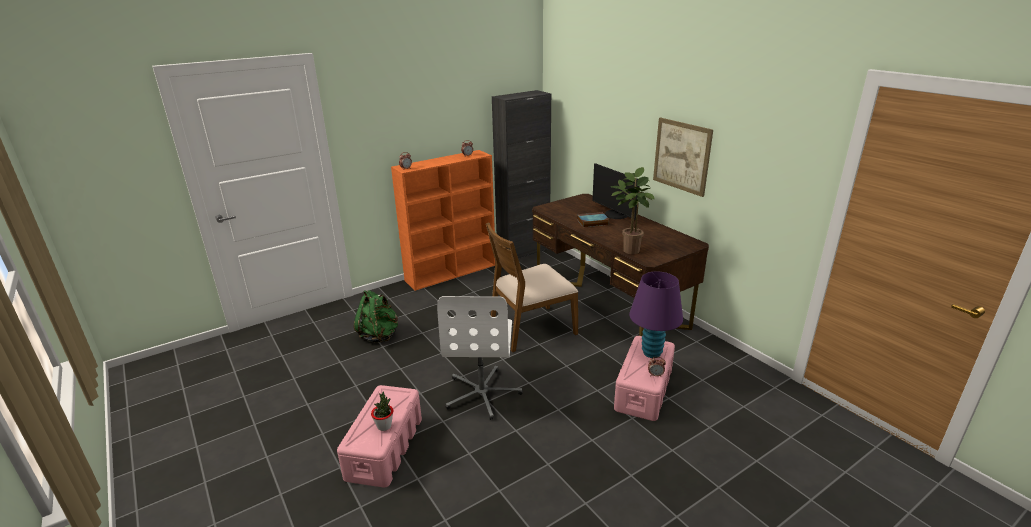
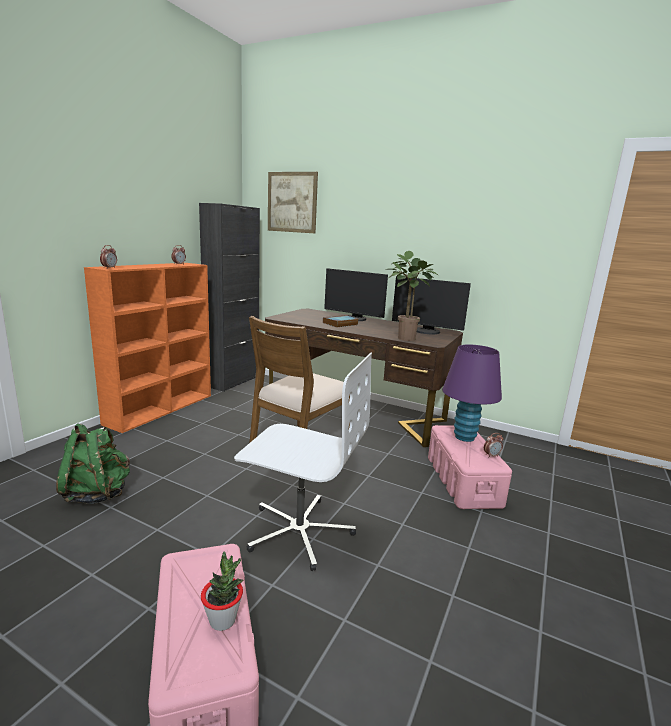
camera: 30 degrees left, 10 degrees down
white office chair [437,296,523,420] -> white office chair turned 45 degrees counterclockwise [234,353,372,571]
picture [653,118,713,197] -> picture moved to [268,172,318,233]
none -> monitor [392,277,471,334]

